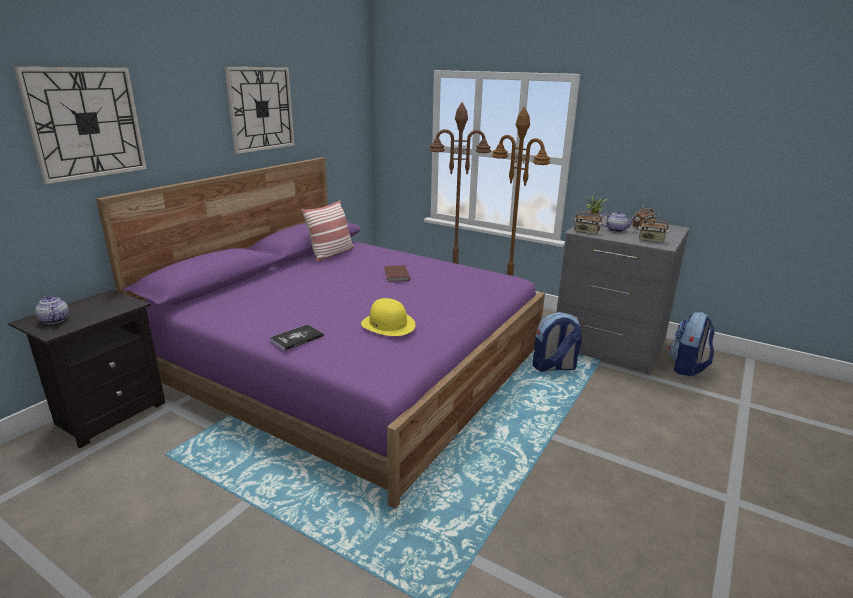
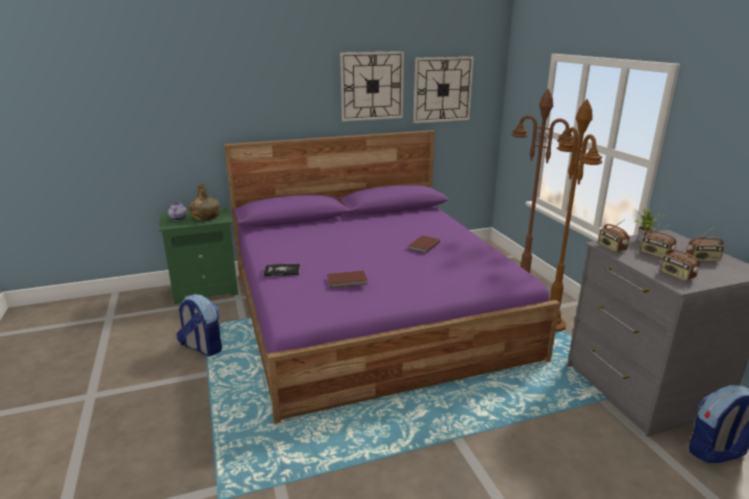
camera: 40 degrees right, 0 degrees up
black nightstand [8,290,165,449] -> green nightstand [159,207,238,304]
wall clock [14,67,147,184] -> wall clock moved to [413,57,474,123]
pillow [301,200,354,262] -> none
yellow hat [361,298,416,336] -> brown book [327,271,368,288]
backpack [533,312,582,372] -> backpack moved to [176,294,222,356]
teapot [601,211,636,232] -> radio [640,225,677,258]
none -> green bottle [189,184,220,221]

